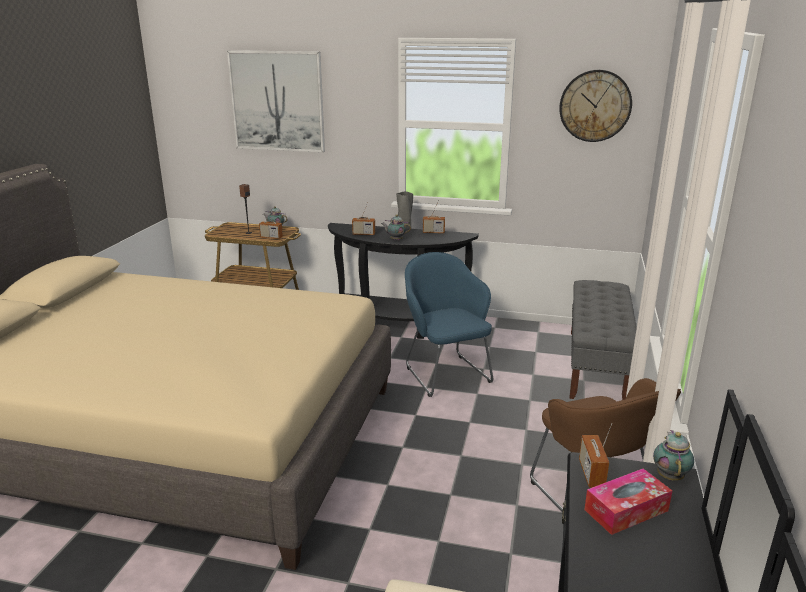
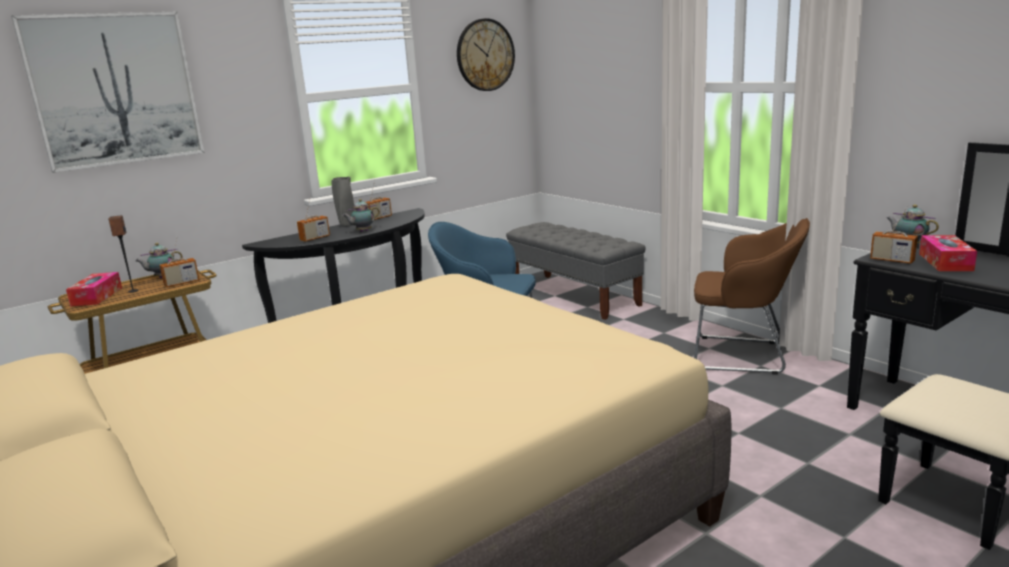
camera: 50 degrees left, 5 degrees down
none -> tissue box [66,272,122,306]

